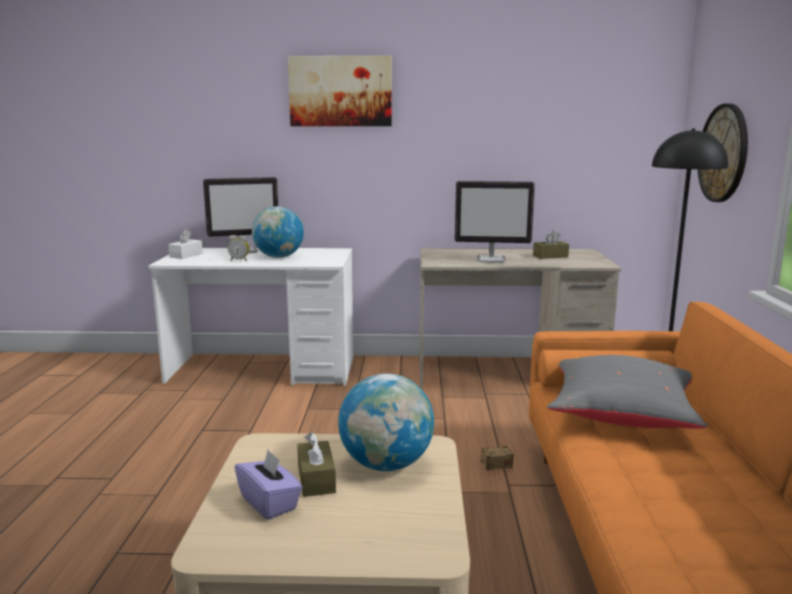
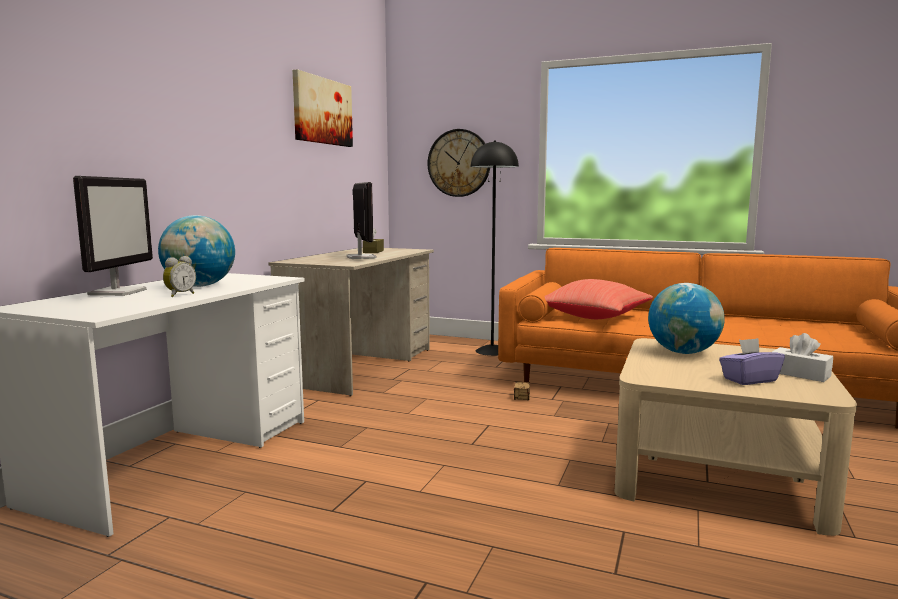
camera: 70 degrees left, 5 degrees down
white tissue box [168,230,203,259] -> white tissue box moved to [772,333,833,382]
picture [288,56,392,126] -> picture moved to [292,69,353,147]
brown tissue box [297,432,336,497] -> none
monitor [455,181,535,263] -> monitor turned 45 degrees counterclockwise [346,182,377,259]
grey pillow [547,355,707,429] -> red pillow [544,279,653,319]

